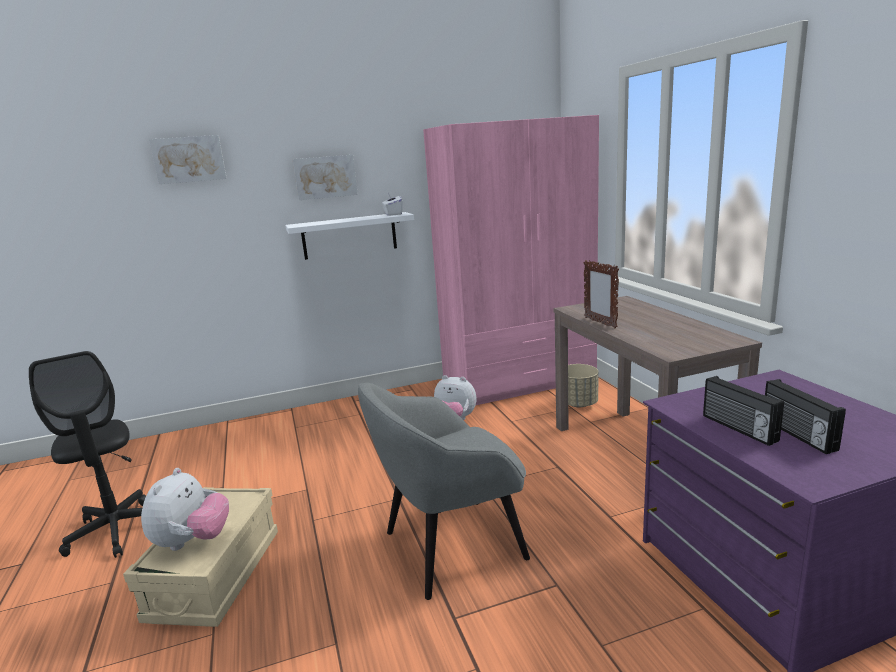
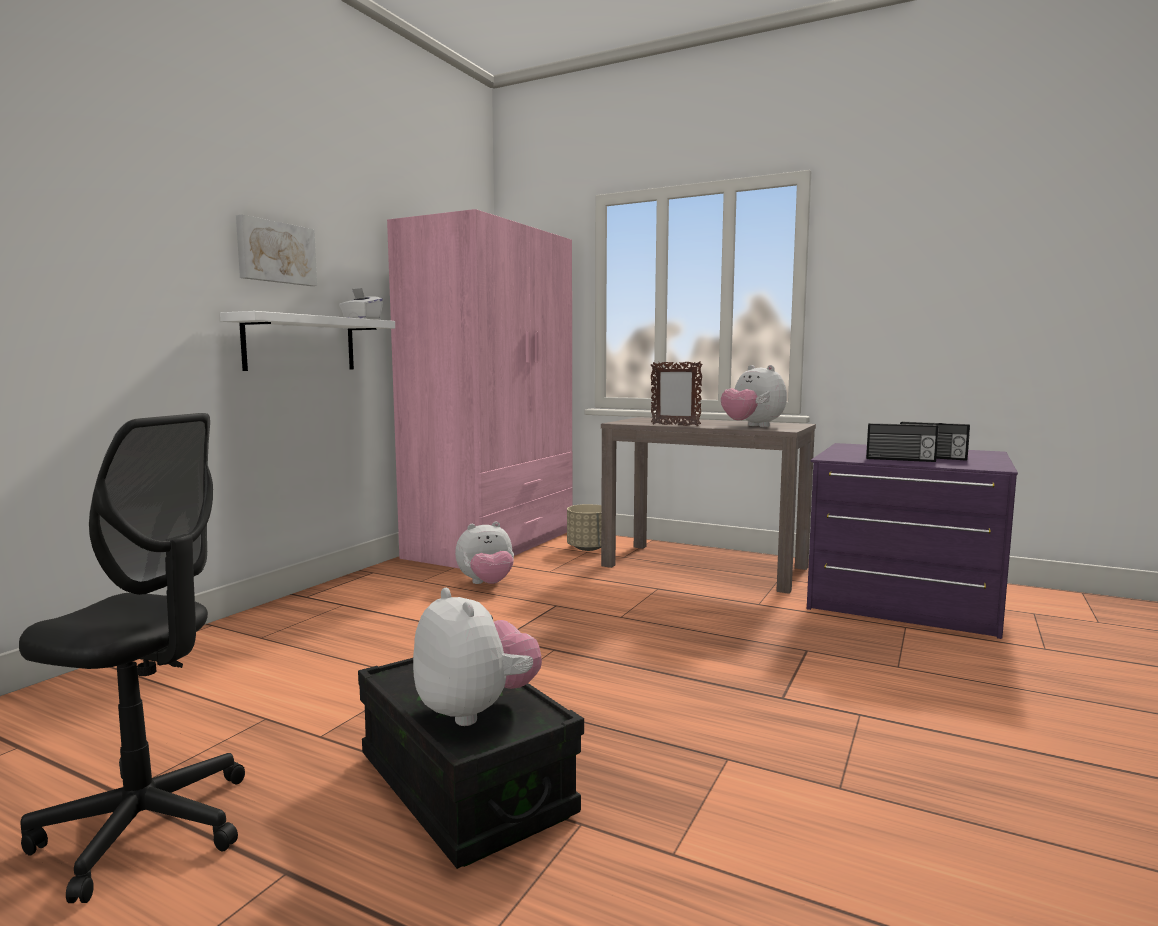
camera: 45 degrees left, 10 degrees down
beige storage box [123,487,278,627] -> black storage box [358,658,584,869]
picture [149,135,227,184] -> none
grey armchair [358,383,530,600] -> none
none -> plush toy [721,365,787,427]

